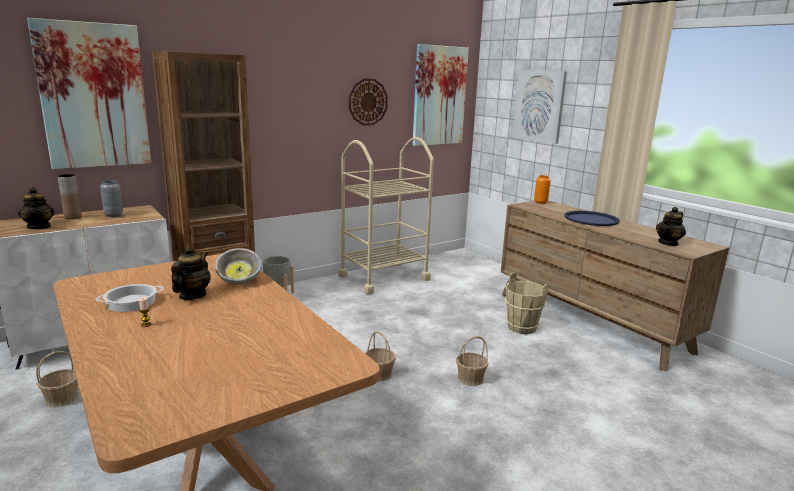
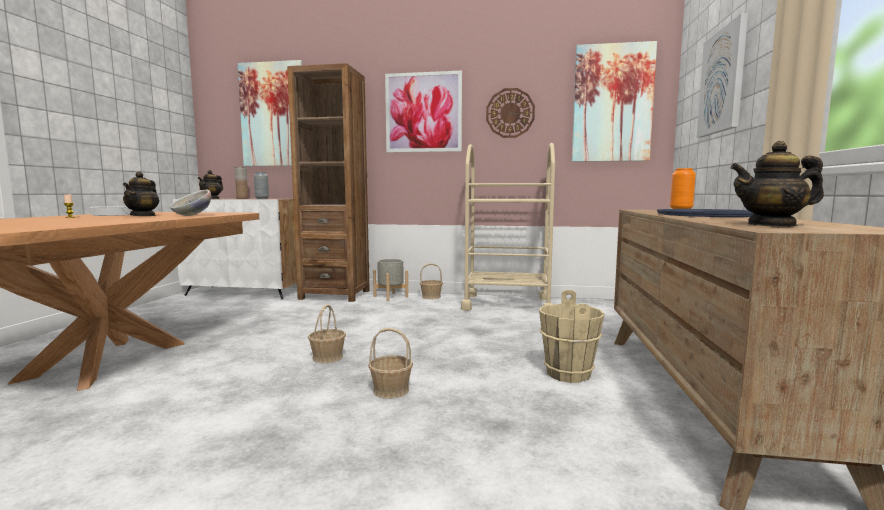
camera: 45 degrees right, 10 degrees down
basket [36,351,79,408] -> basket moved to [420,263,443,299]
teapot [171,246,211,300] -> teapot turned 120 degrees clockwise [123,172,159,216]
none -> picture [385,71,462,152]

